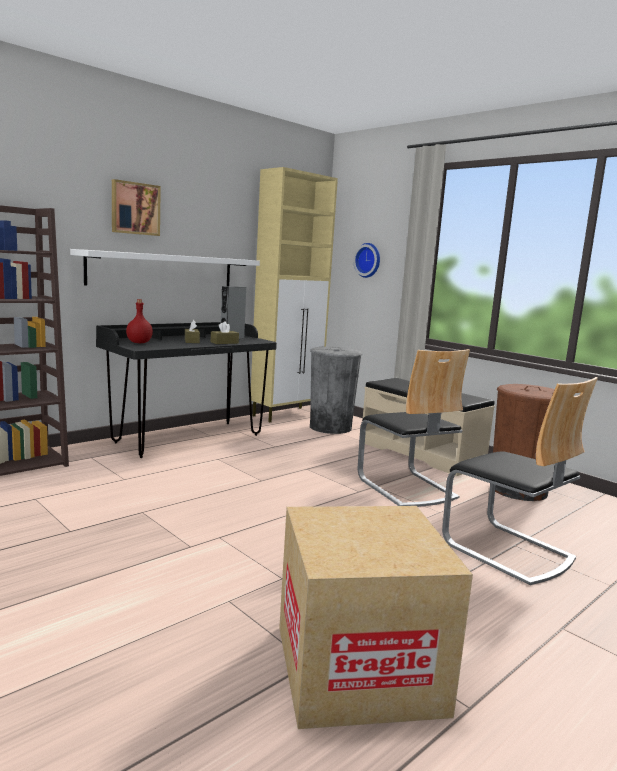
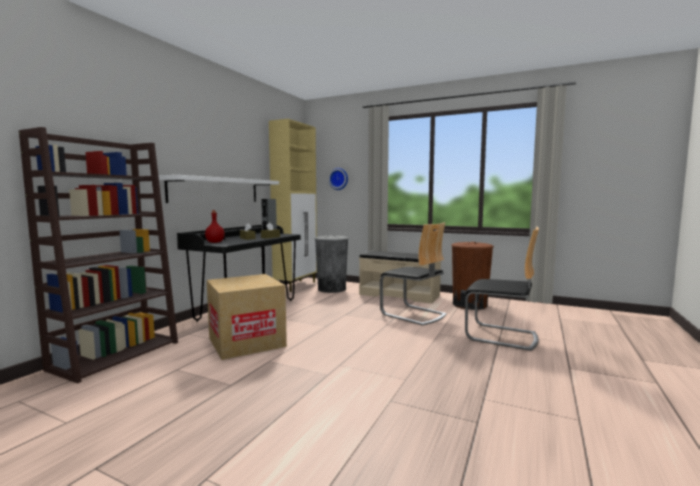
camera: 20 degrees left, 5 degrees down
picture [112,179,161,236] -> none
cardboard box [279,506,473,729] -> cardboard box moved to [207,274,287,360]

